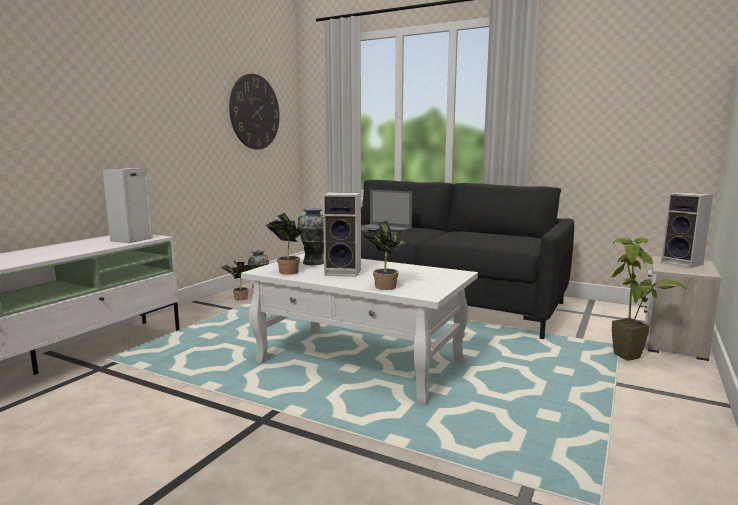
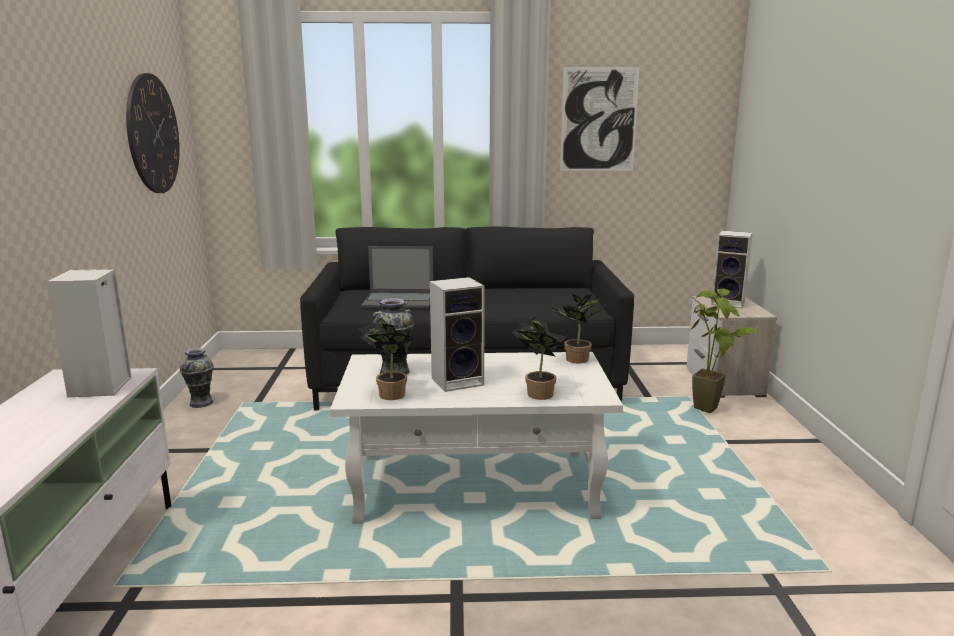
camera: 30 degrees left, 5 degrees up
potted plant [221,261,252,300] -> potted plant moved to [549,293,606,363]
none -> picture [560,67,639,171]

